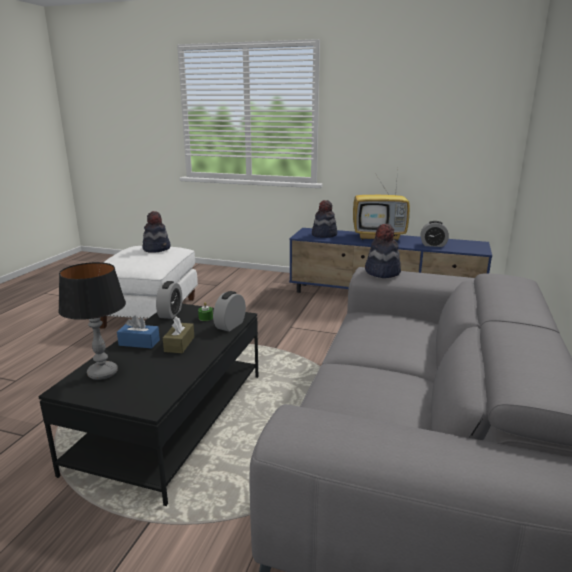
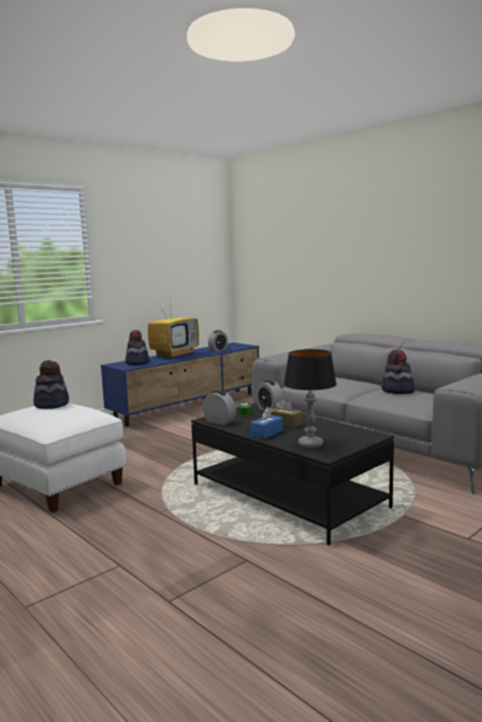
camera: 60 degrees left, 10 degrees down
hat [365,223,401,278] -> hat moved to [381,350,415,394]

